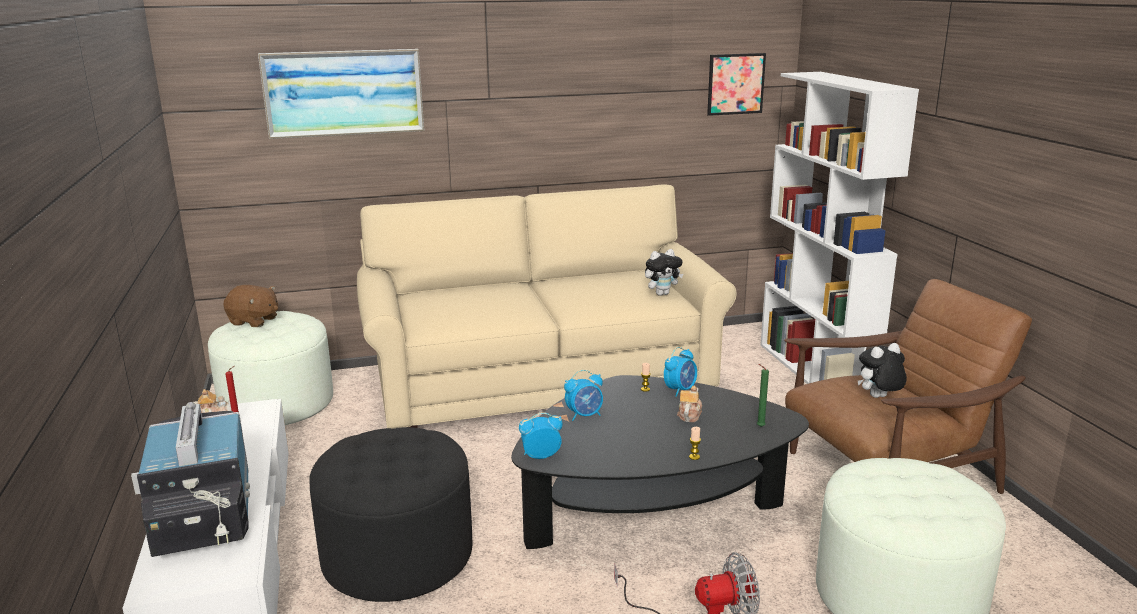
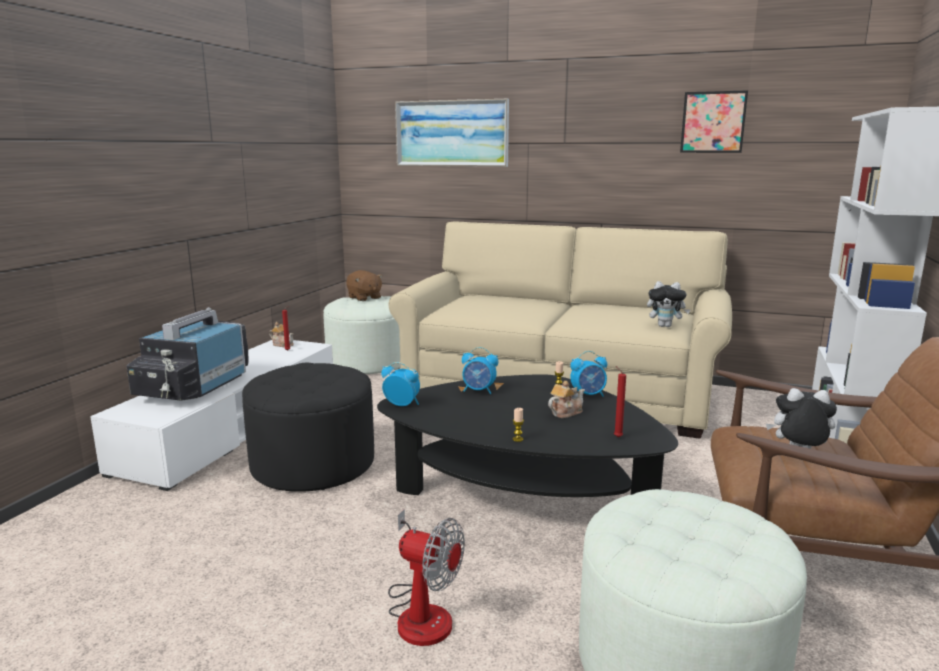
camera: 35 degrees right, 5 degrees down
picture [707,53,766,116] -> picture moved to [680,90,748,153]
green candle [757,364,769,427] -> red candle [614,366,626,438]

